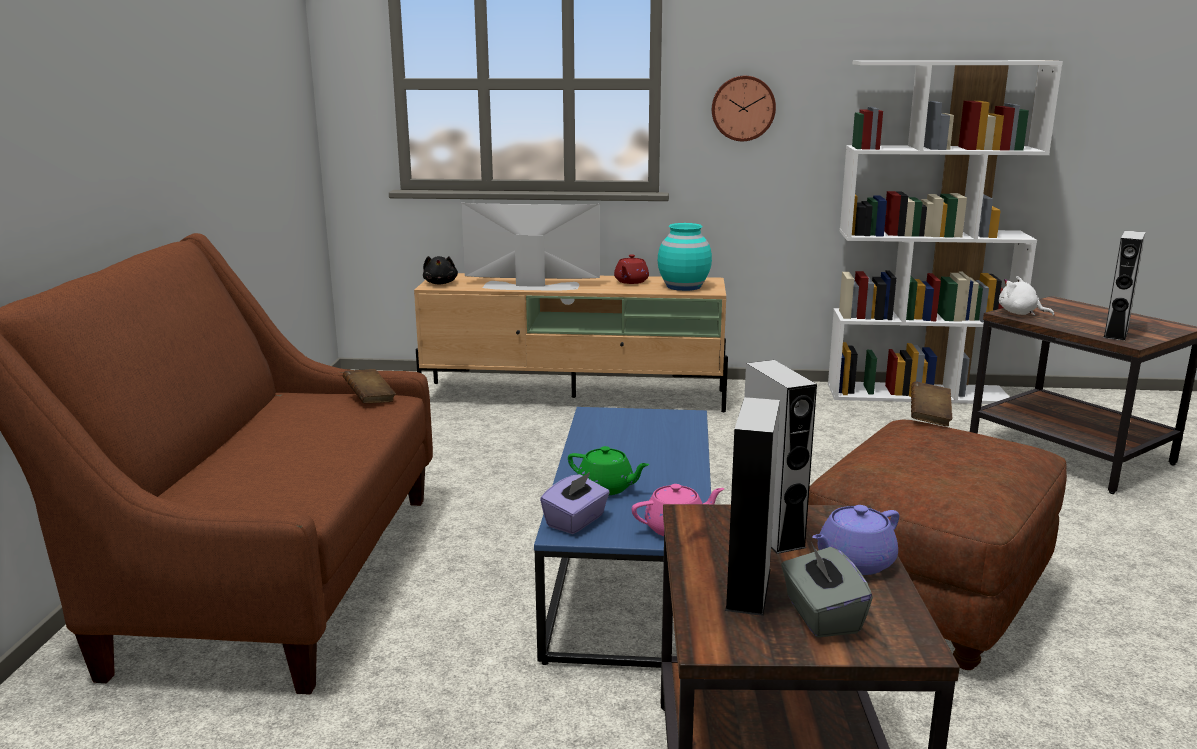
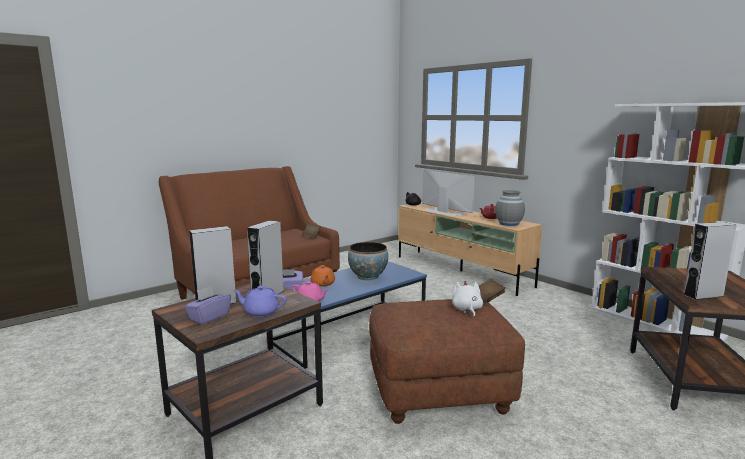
camera: 45 degrees right, 5 degrees down
green teapot [568,446,650,495] -> orange teapot [311,265,335,287]
turquoise vase [658,223,712,291] -> grey vase [495,190,525,226]
wall clock [712,76,776,141] -> none
grey tissue box [781,542,873,637] -> purple tissue box [184,286,231,325]
white plush toy [999,276,1054,316] -> white plush toy moved to [452,281,483,317]
none -> bowl [348,242,388,280]

